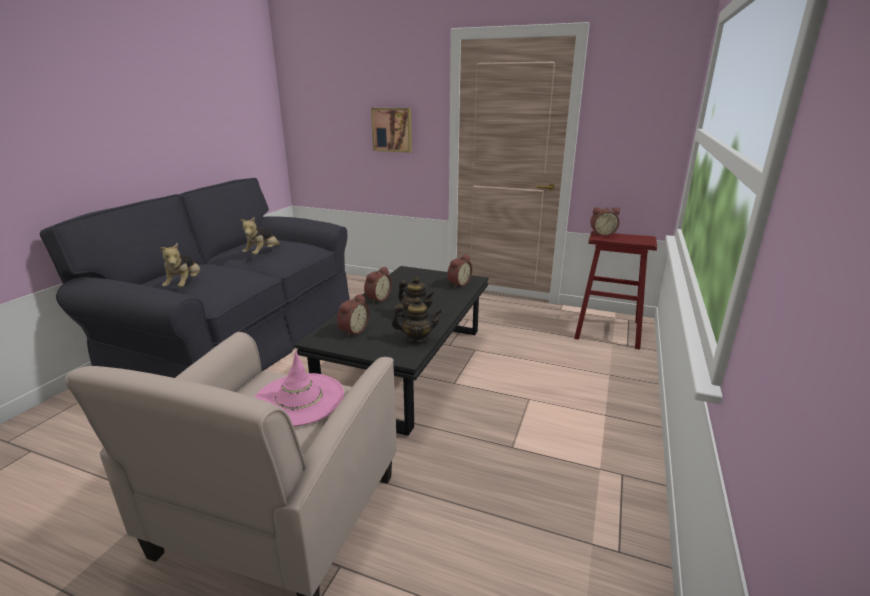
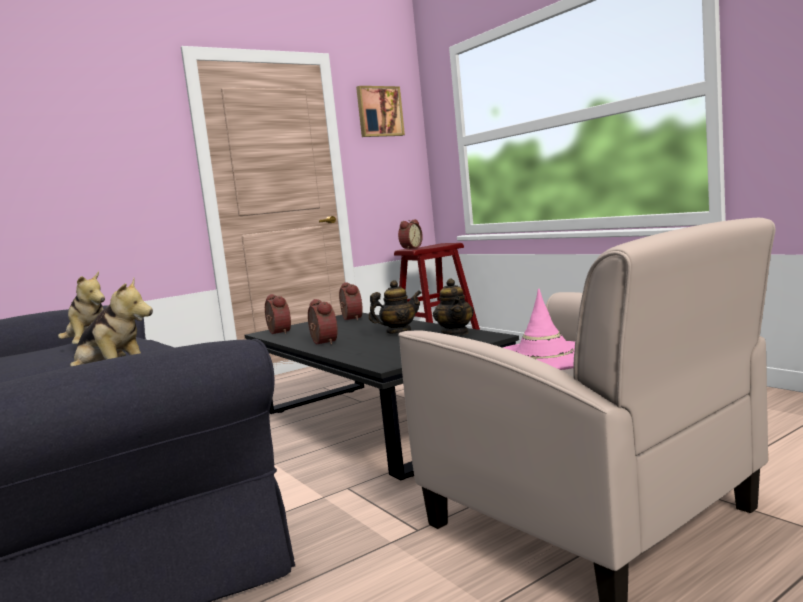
camera: 55 degrees left, 15 degrees down
alarm clock [337,294,369,337] -> alarm clock moved to [265,294,291,334]
picture [371,108,412,153] -> picture moved to [356,86,405,137]
teapot [392,297,442,344] -> teapot turned 135 degrees clockwise [433,278,474,335]

